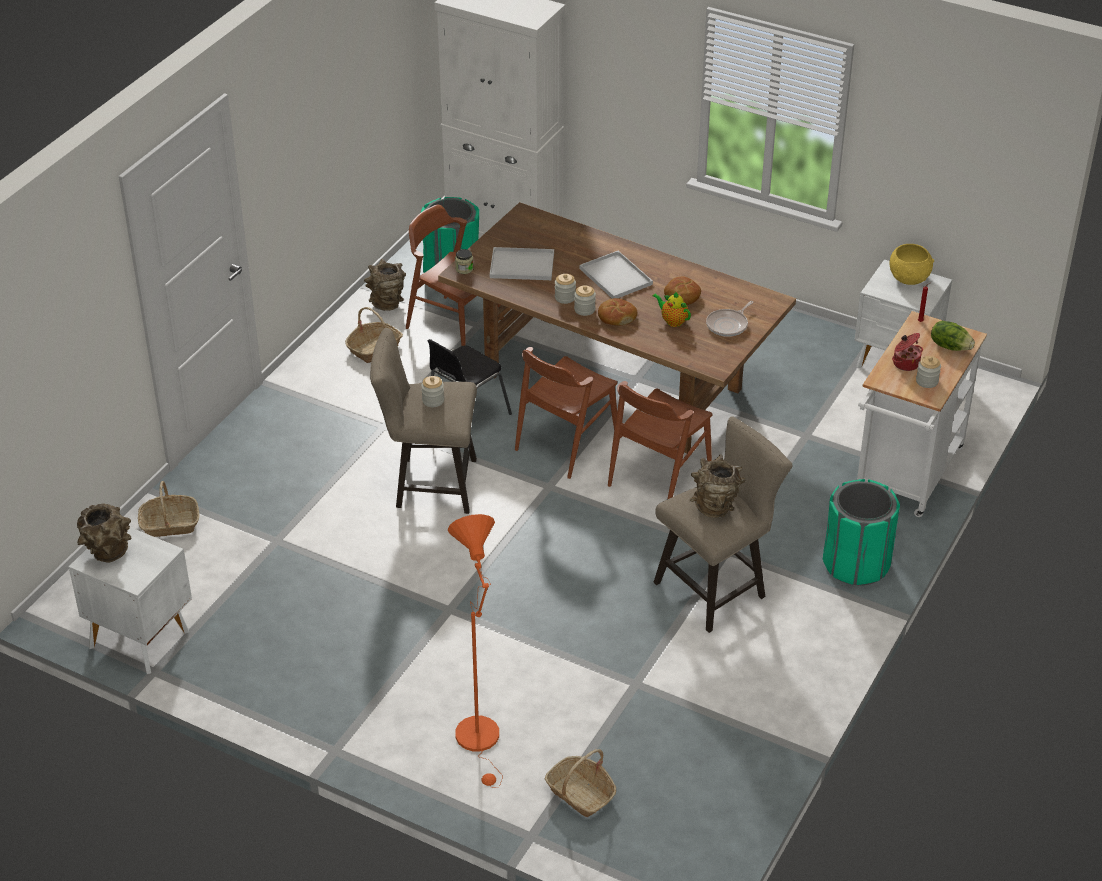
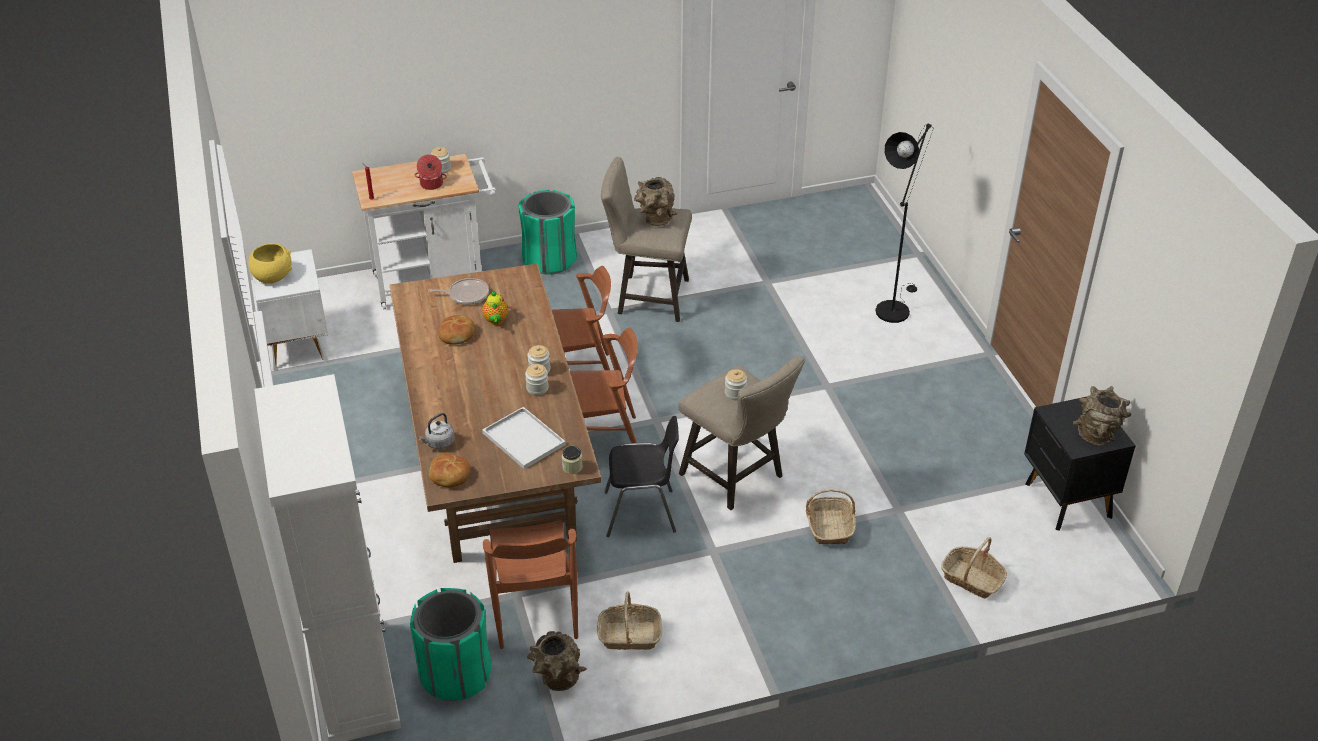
camera: 135 degrees left, 0 degrees up
white nightstand [69,527,192,674] -> black nightstand [1024,397,1136,531]
orange floor lamp [448,514,503,788] -> black floor lamp [876,123,933,323]
basket [544,749,616,817] -> basket moved to [806,489,856,544]
white tray [579,251,653,299] -> none
bread [598,298,637,326] -> bread moved to [429,454,471,487]
lettuce [931,321,975,351] -> none
none -> grey kettle [418,413,455,449]

